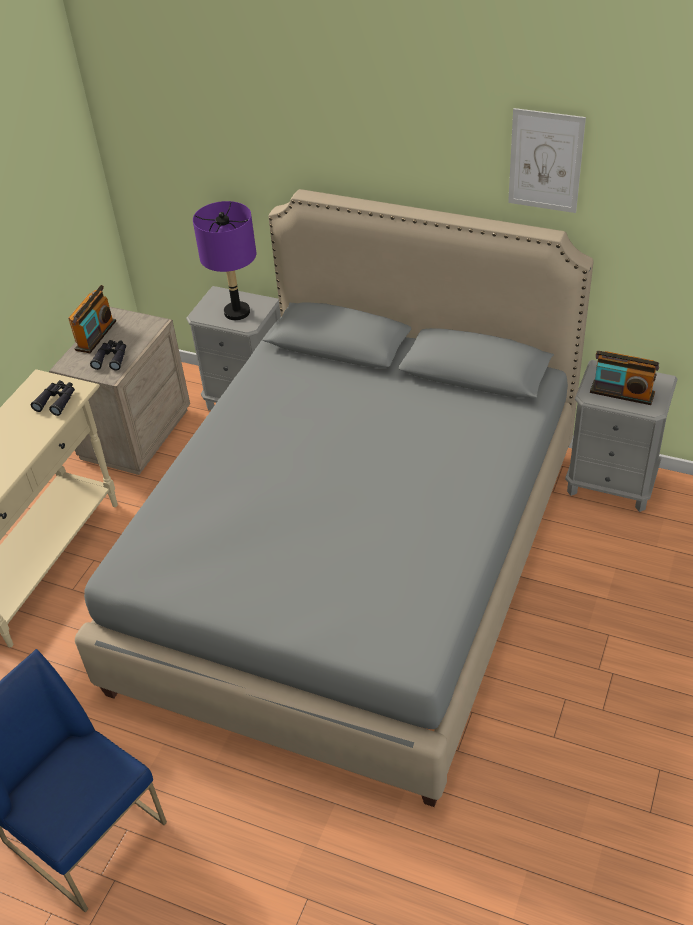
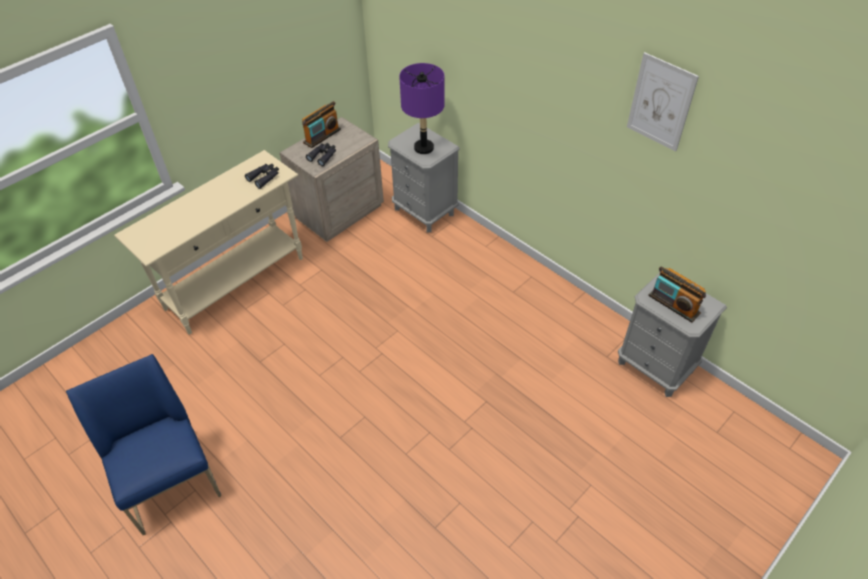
camera: 20 degrees right, 5 degrees up
grey bed [75,189,594,807] -> none

